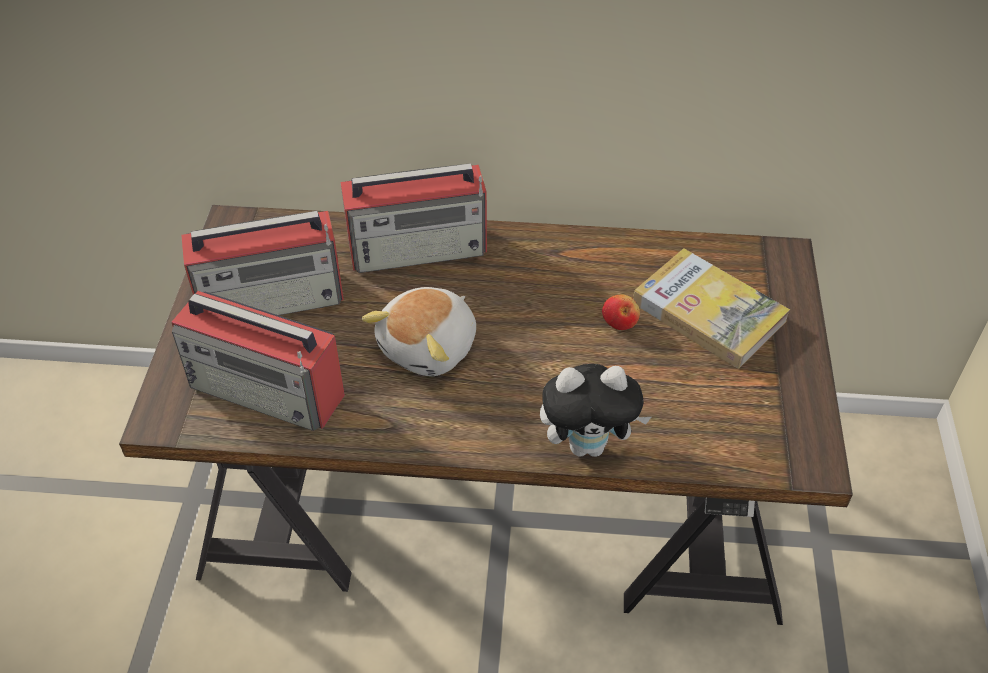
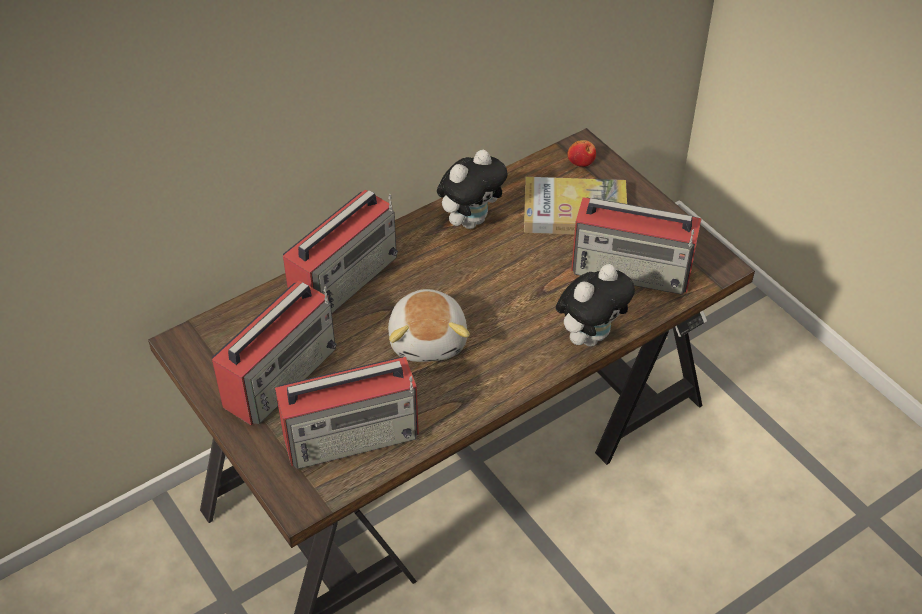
camera: 40 degrees left, 0 degrees up
apple [602,294,640,330] -> apple moved to [567,140,596,167]
none -> plush toy [437,150,508,229]
none -> radio [571,197,702,295]

